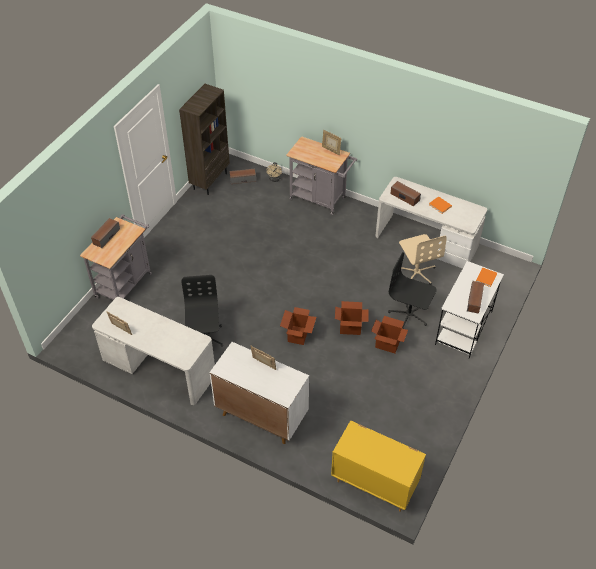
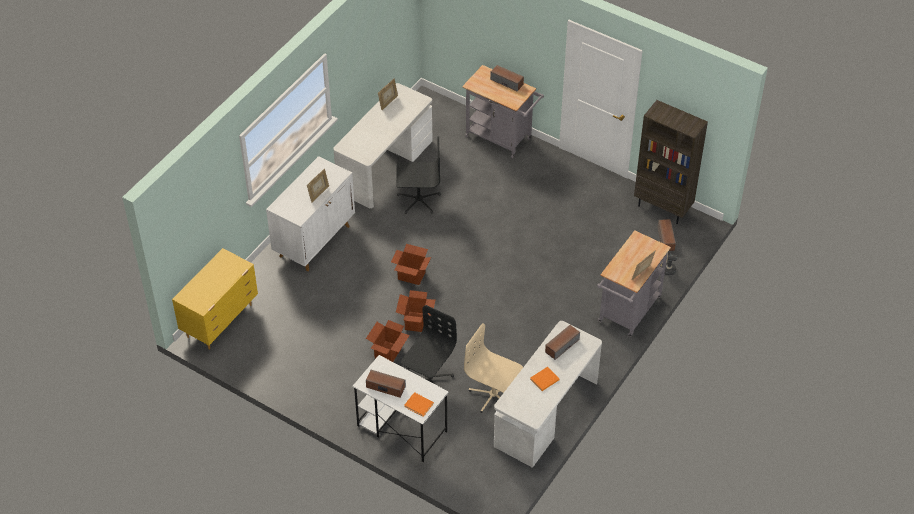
camera: 95 degrees right, 0 degrees up
beige office chair [399,234,447,285] -> beige office chair turned 45 degrees clockwise [464,324,523,413]

